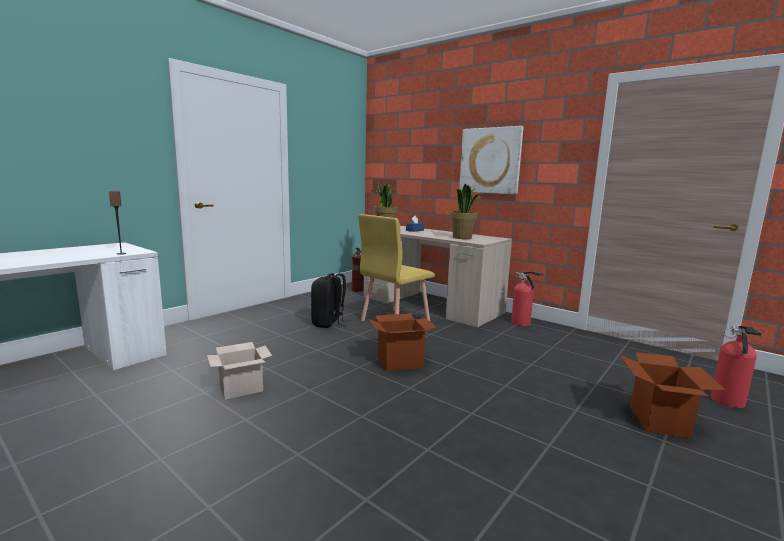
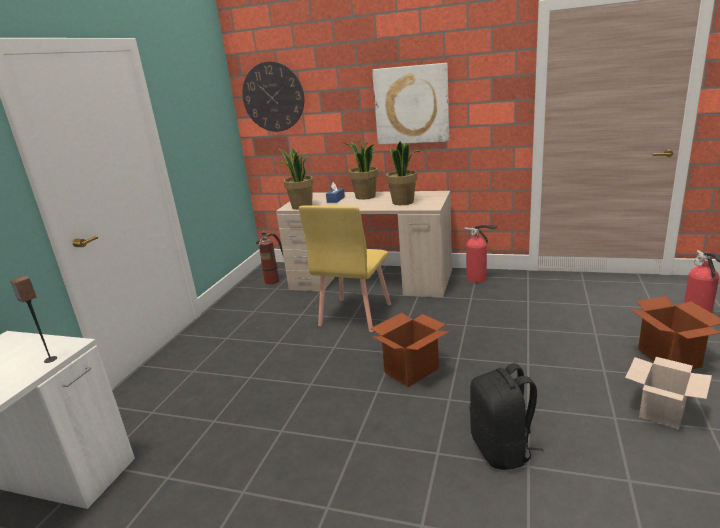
camera: 20 degrees left, 10 degrees up
cardboard box [207,342,272,400] -> cardboard box moved to [625,357,712,430]
black backpack [311,273,351,328] -> black backpack moved to [470,363,544,470]
none -> wall clock [242,61,304,132]
none -> potted plant [343,141,378,200]

